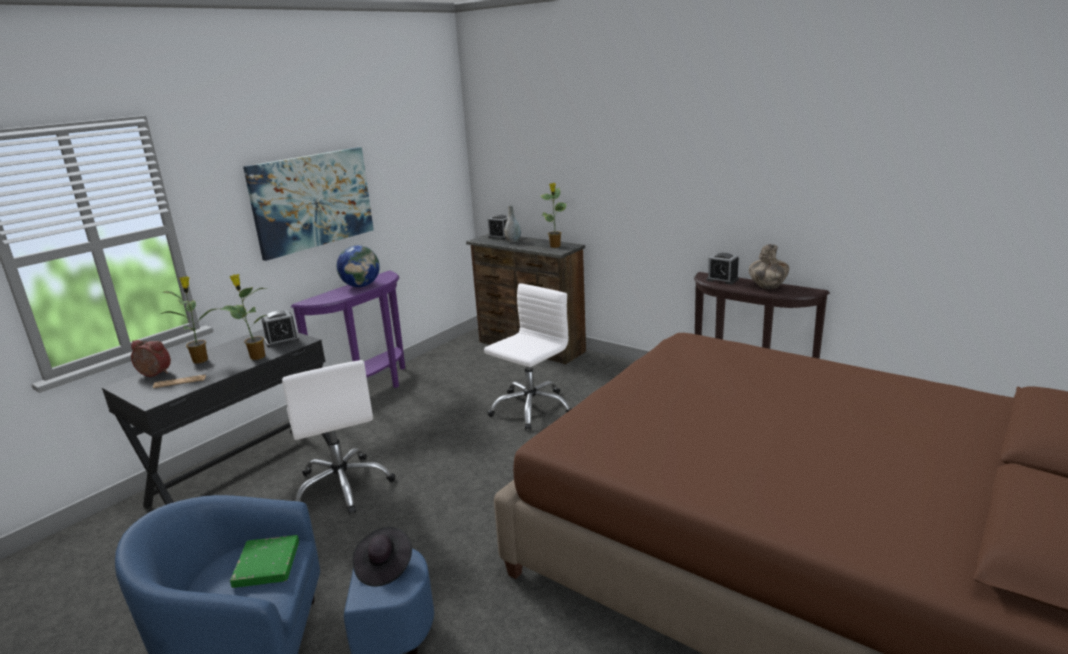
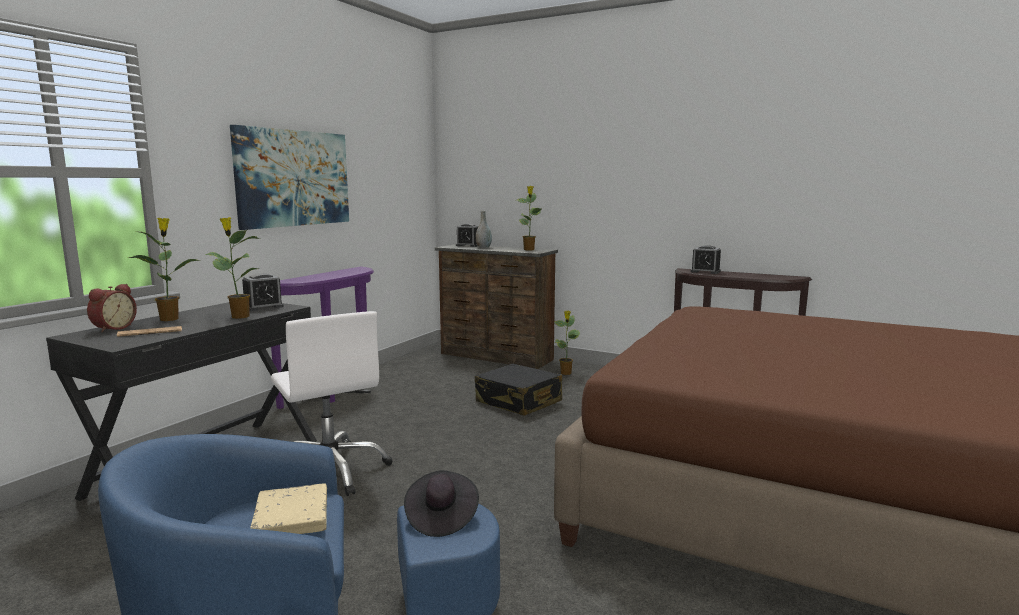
camera: 10 degrees left, 10 degrees down
alarm clock [131,340,171,377] -> alarm clock turned 105 degrees clockwise [87,284,137,332]
green book [230,535,299,588] -> beige book [250,483,327,534]
globe [337,245,380,287] -> none
white office chair [484,283,572,430] -> black suitcase [475,364,562,416]
vase [749,244,789,289] -> none
none -> potted plant [554,310,580,375]

